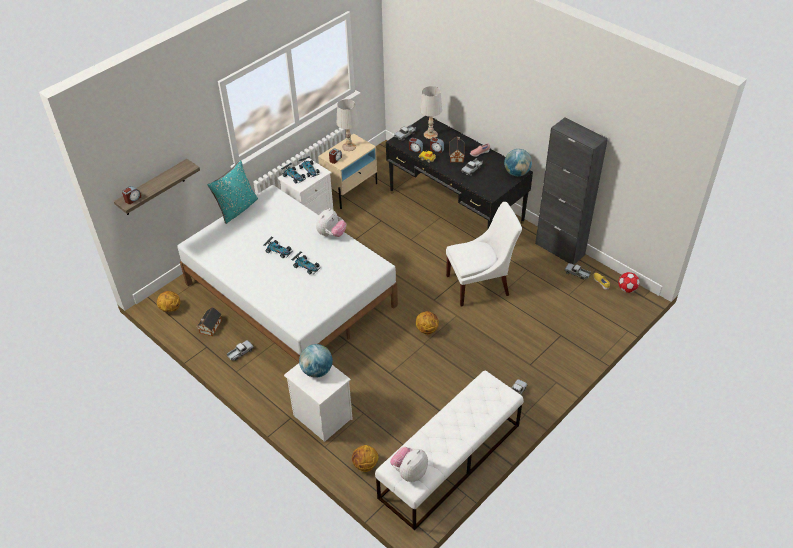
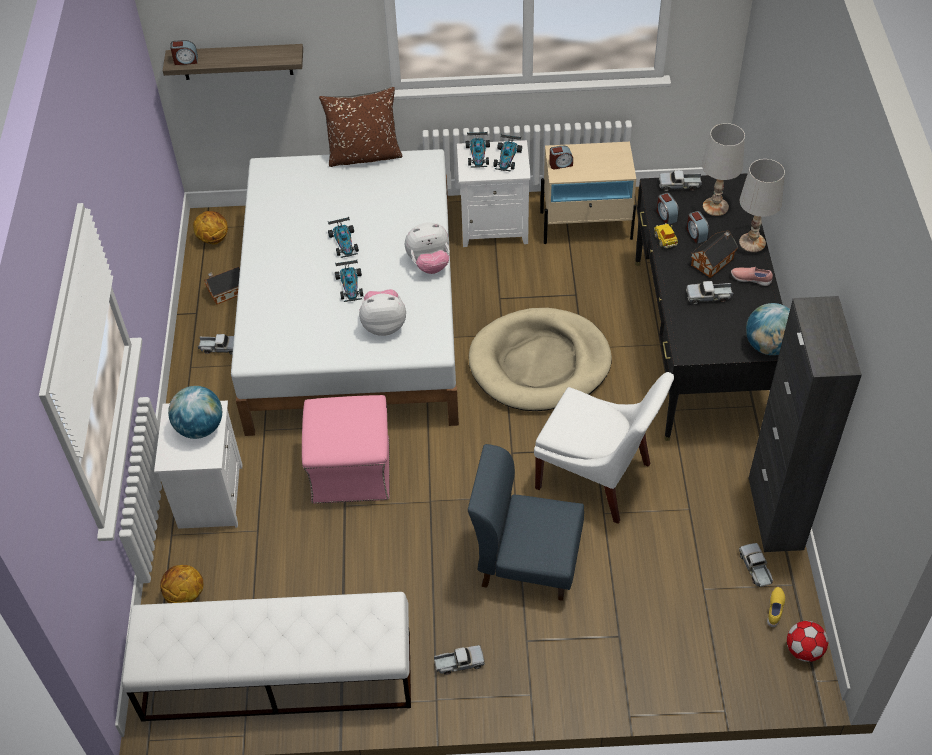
camera: 45 degrees right, 5 degrees up
turquoise pillow [208,160,258,224] -> brown pillow [319,87,402,167]
white table lamp [337,99,358,151] -> white table lamp moved to [739,159,785,252]
plush toy [390,447,428,482] -> plush toy moved to [359,289,406,336]
basketball [416,311,439,335] -> none
none -> pink ottoman [302,395,390,503]
none -> blue chair [468,444,584,601]
none -> beige dog bed [469,308,612,411]

